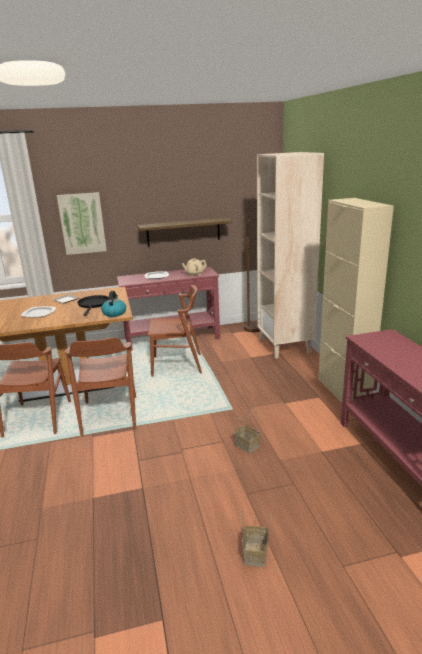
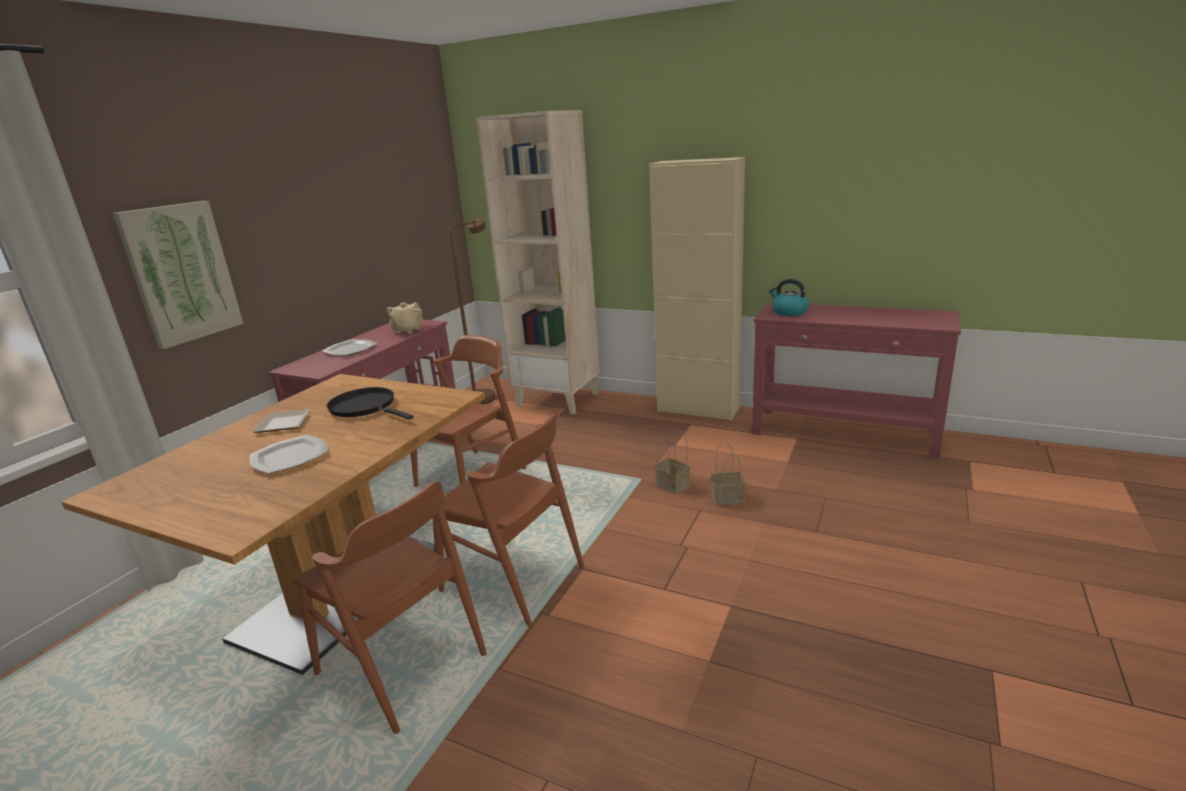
camera: 50 degrees left, 0 degrees up
kettle [101,291,126,317] -> kettle moved to [769,279,809,316]
shelf [137,218,232,246] -> none
basket [241,510,271,567] -> basket moved to [655,431,690,494]

